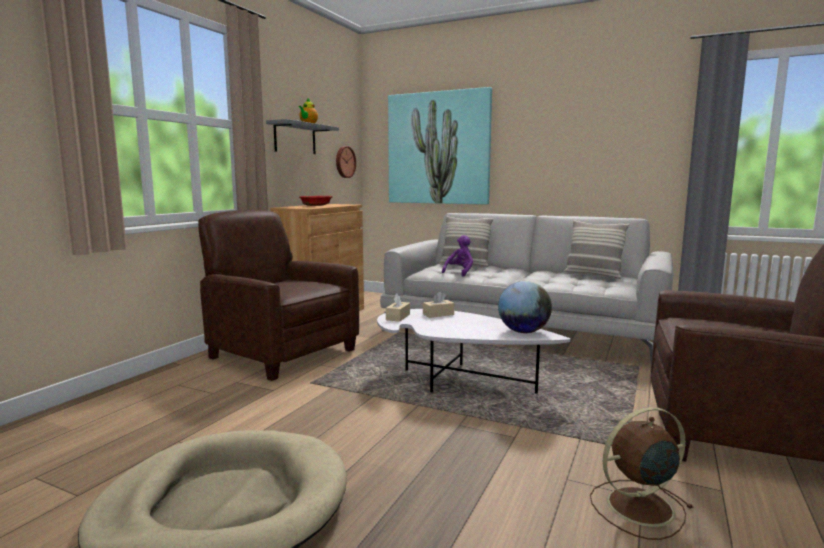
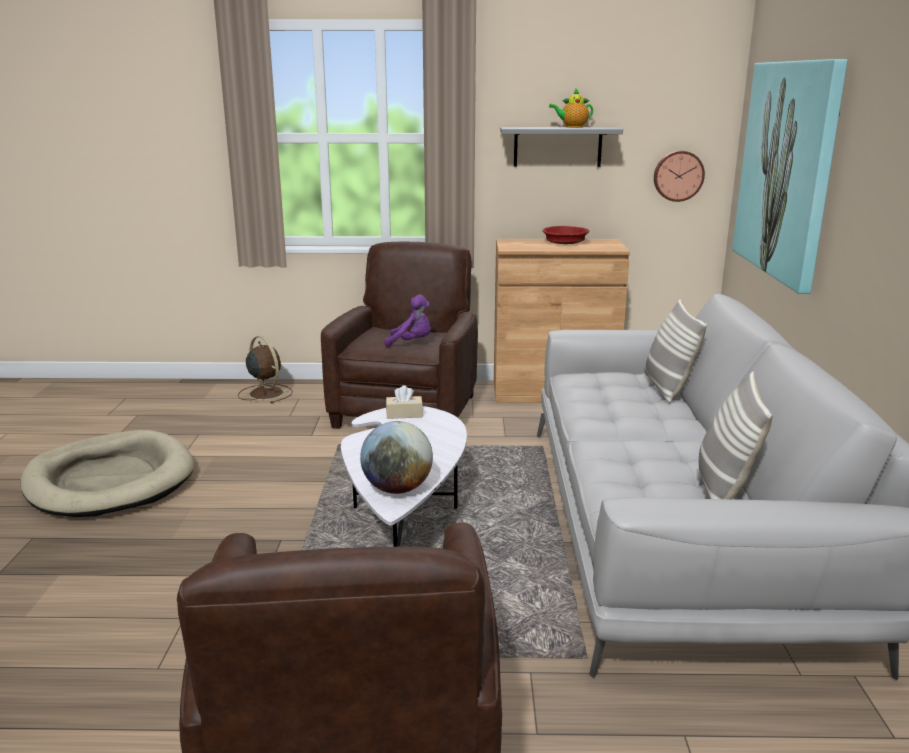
camera: 65 degrees right, 10 degrees up
beige tissue box [423,291,454,318] -> none
purple plush toy [442,235,473,277] -> purple plush toy moved to [385,295,431,347]
brown fan [590,407,694,540] -> brown fan moved to [238,336,293,404]

